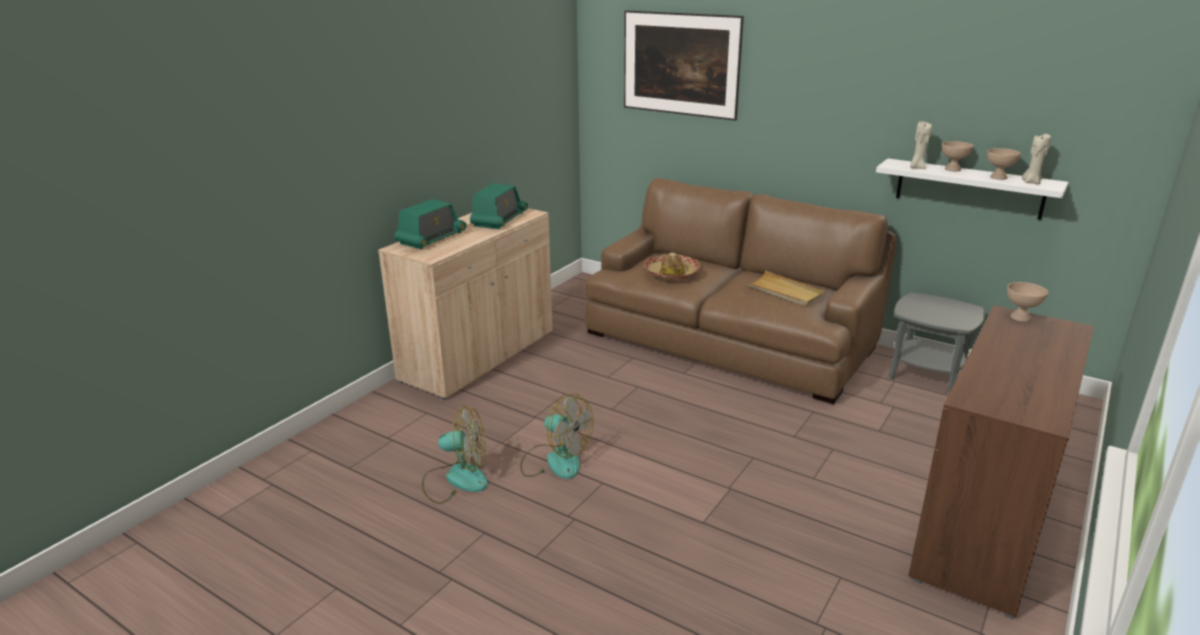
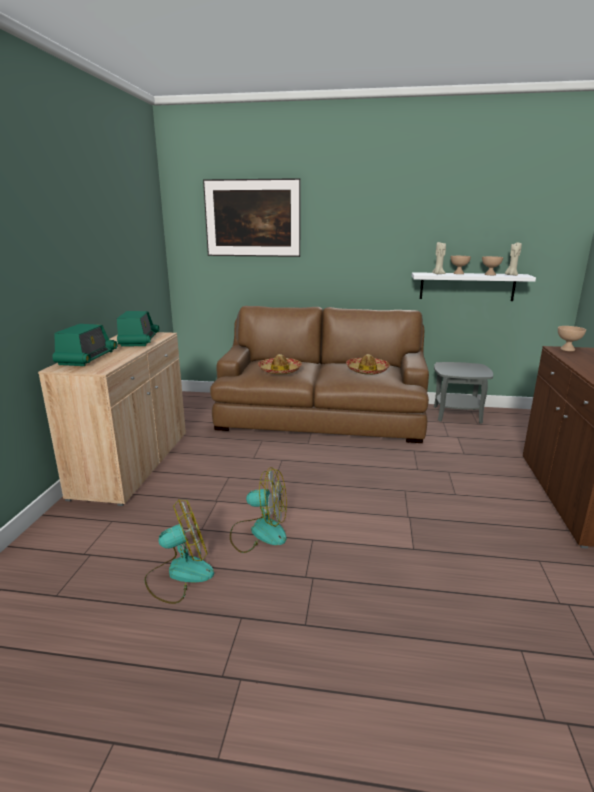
camera: 25 degrees left, 5 degrees down
beige tray [744,271,826,306] -> hat [346,354,390,375]

